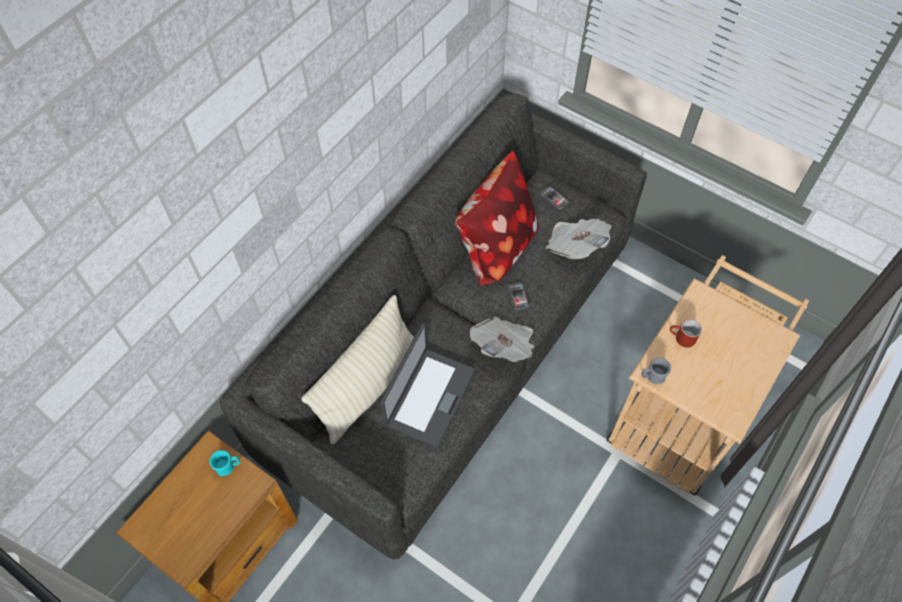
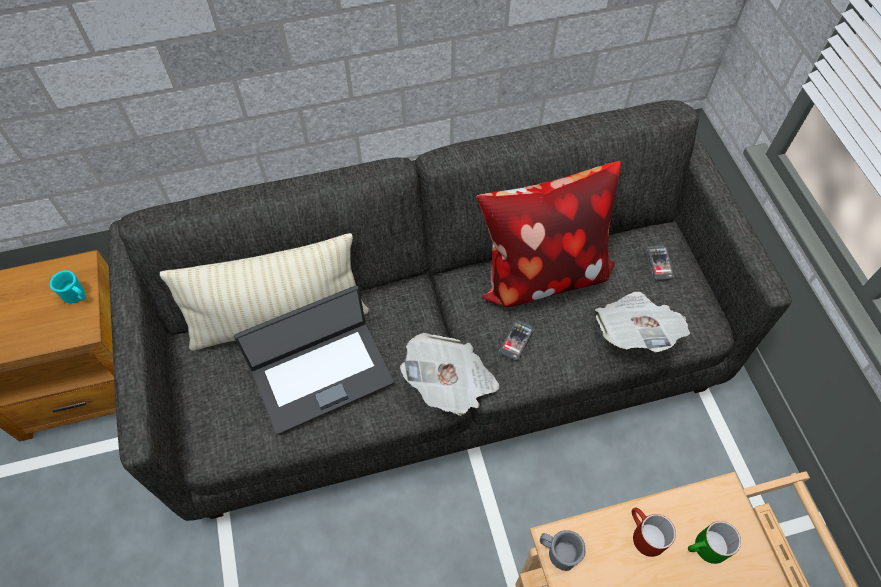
camera: 40 degrees right, 0 degrees up
none -> green mug [688,521,741,564]

